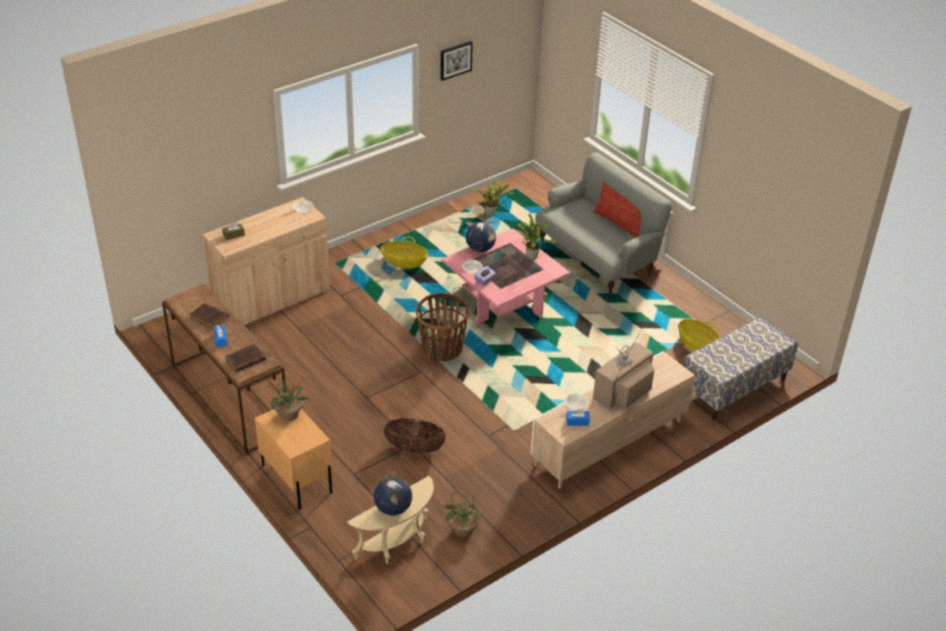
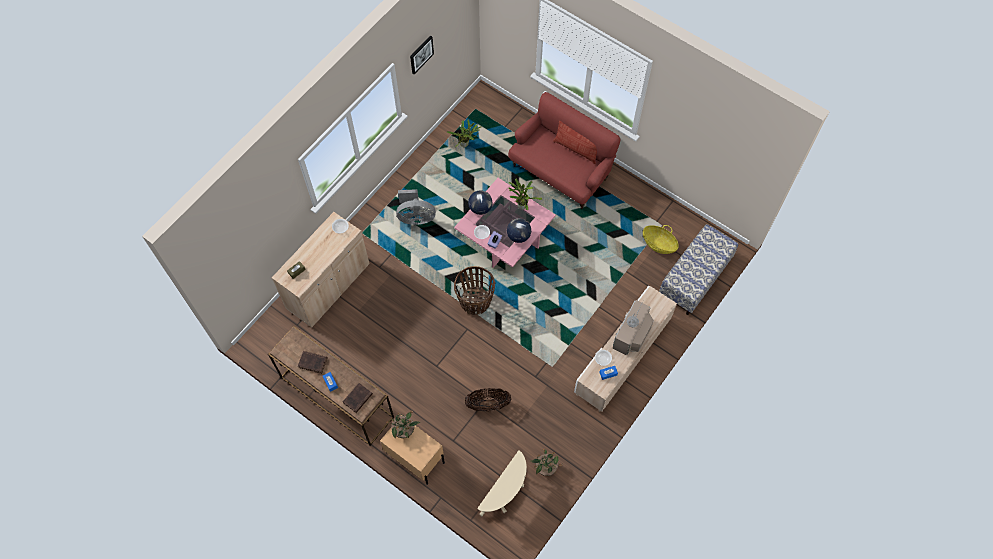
camera: 15 degrees left, 25 degrees up
globe [374,477,412,516] -> globe moved to [507,218,531,243]
basket [381,237,428,269] -> grey fan [396,189,436,225]
grey sofa [535,152,672,295] -> red sofa [508,92,621,209]

